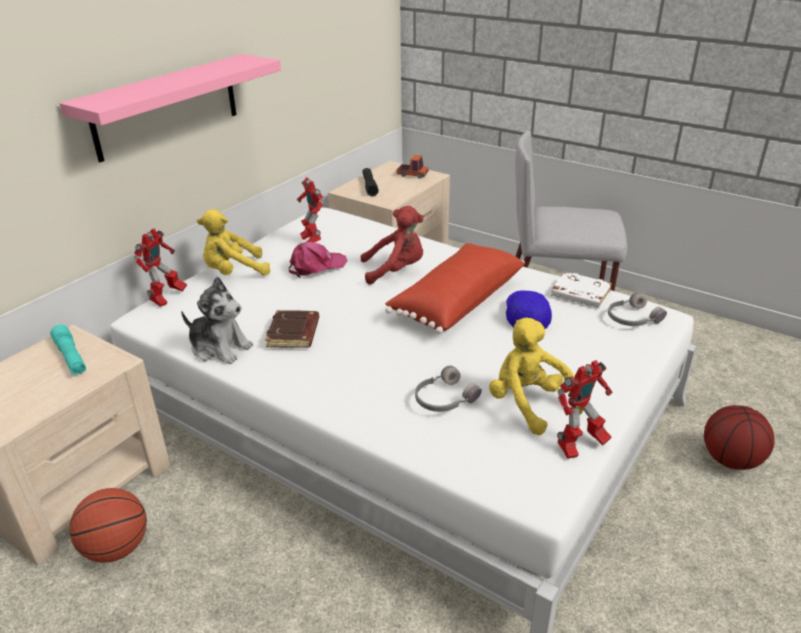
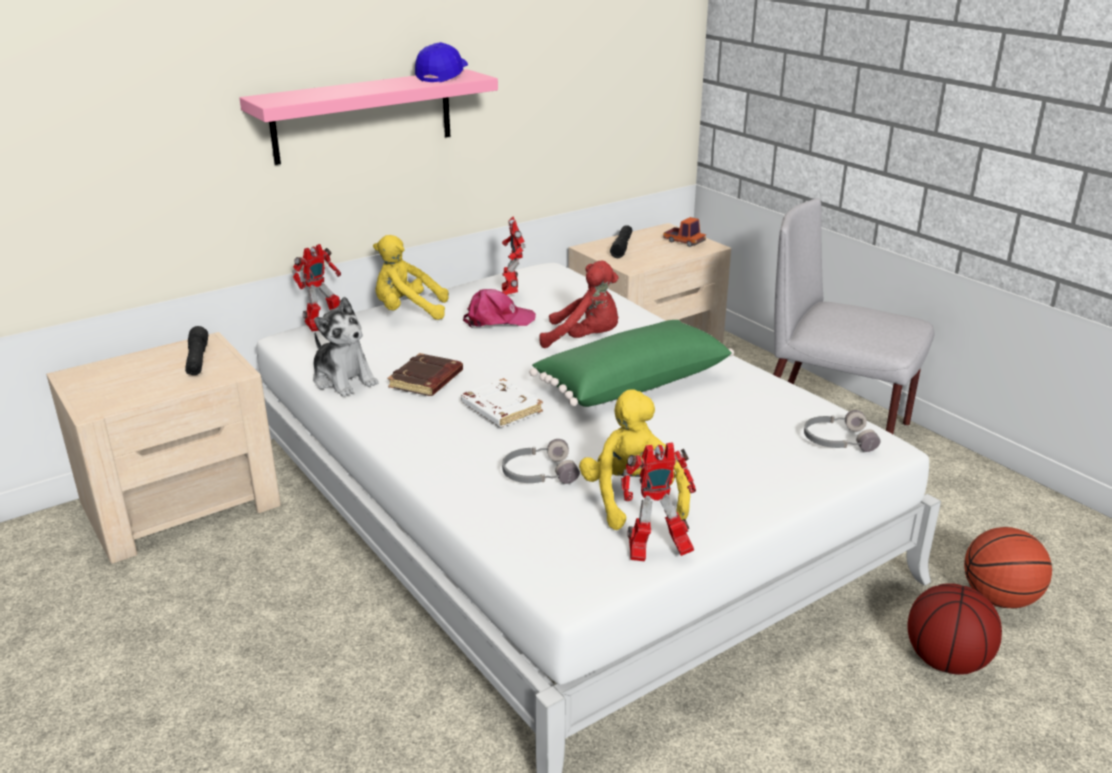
camera: 20 degrees right, 5 degrees down
turquoise flashlight [50,324,86,375] -> black flashlight [185,326,208,375]
basketball [69,488,147,563] -> basketball moved to [964,527,1052,608]
red pillow [385,243,525,334] -> green pillow [530,320,734,407]
blue cap [506,290,552,329] -> blue cap moved to [415,42,468,82]
white book [551,272,612,308] -> white book moved to [461,378,543,427]

